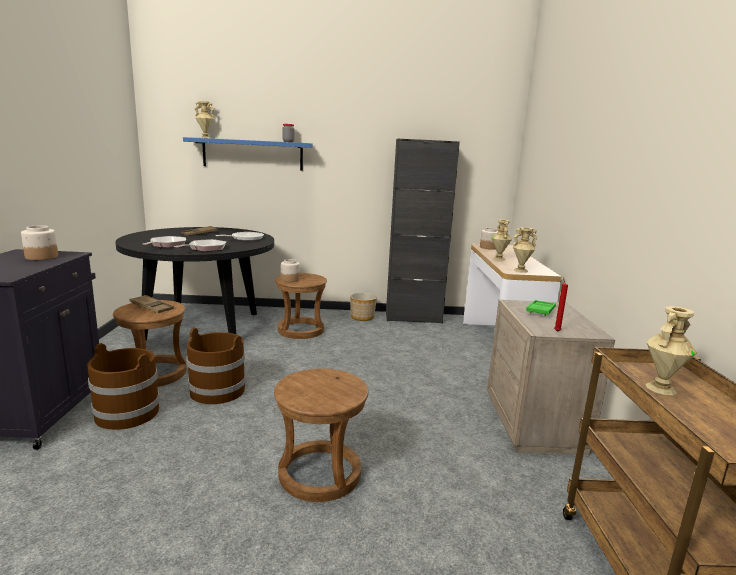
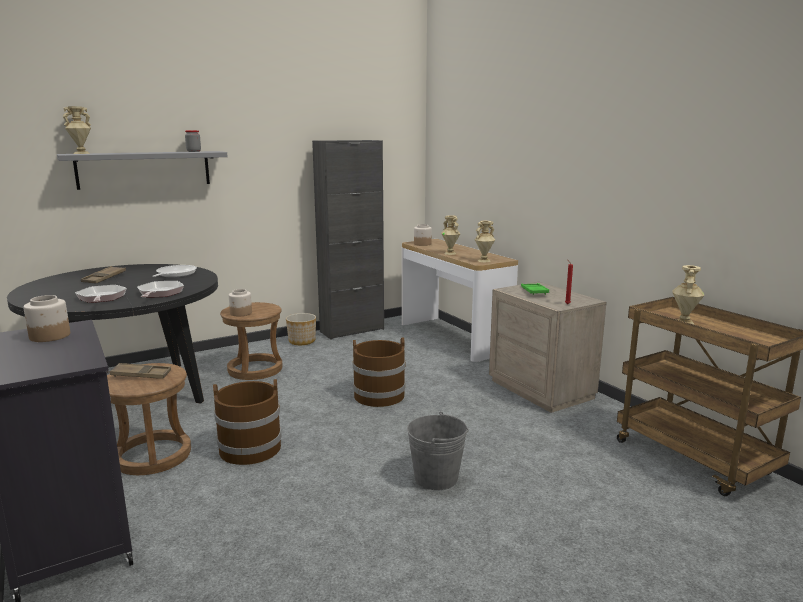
camera: 30 degrees left, 0 degrees up
brown bucket [87,343,160,430] -> brown bucket moved to [353,337,405,407]
blue shelf [183,137,313,171] -> grey shelf [57,151,228,190]
brown stool [274,369,369,502] -> grey bucket [407,412,469,490]

